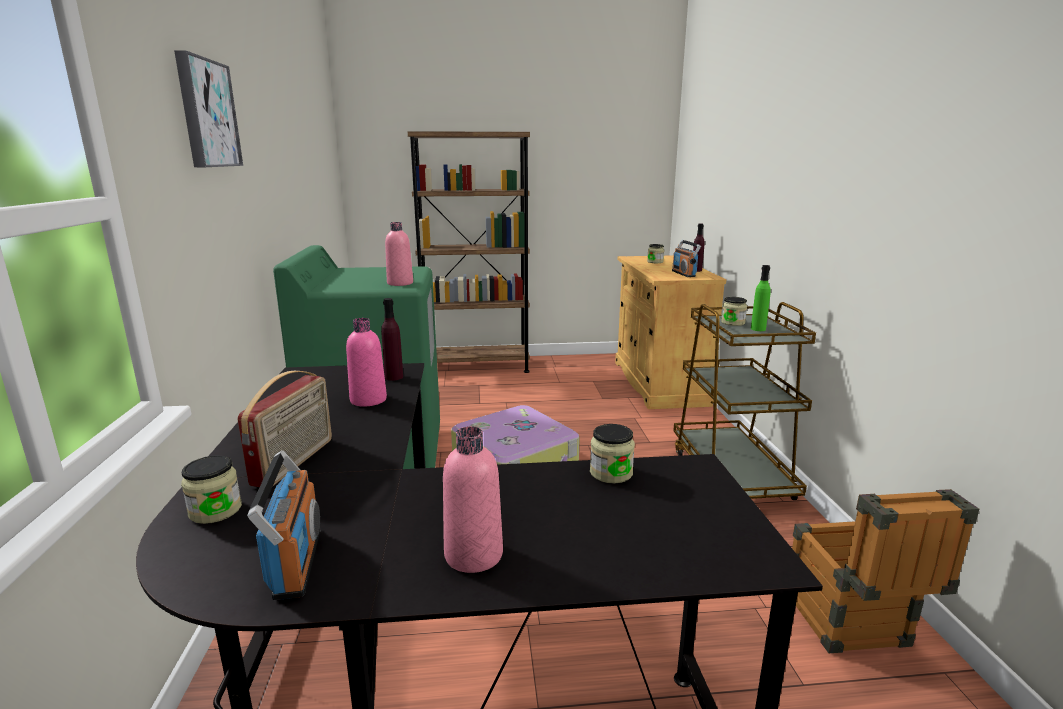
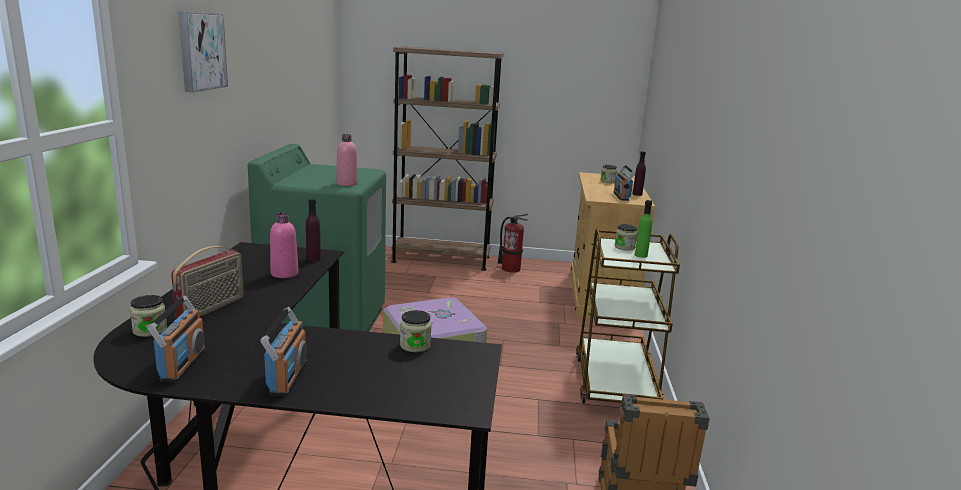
camera: 10 degrees right, 0 degrees up
pink bottle [443,426,503,573] -> radio [260,307,307,396]
none -> fire extinguisher [498,214,528,273]

